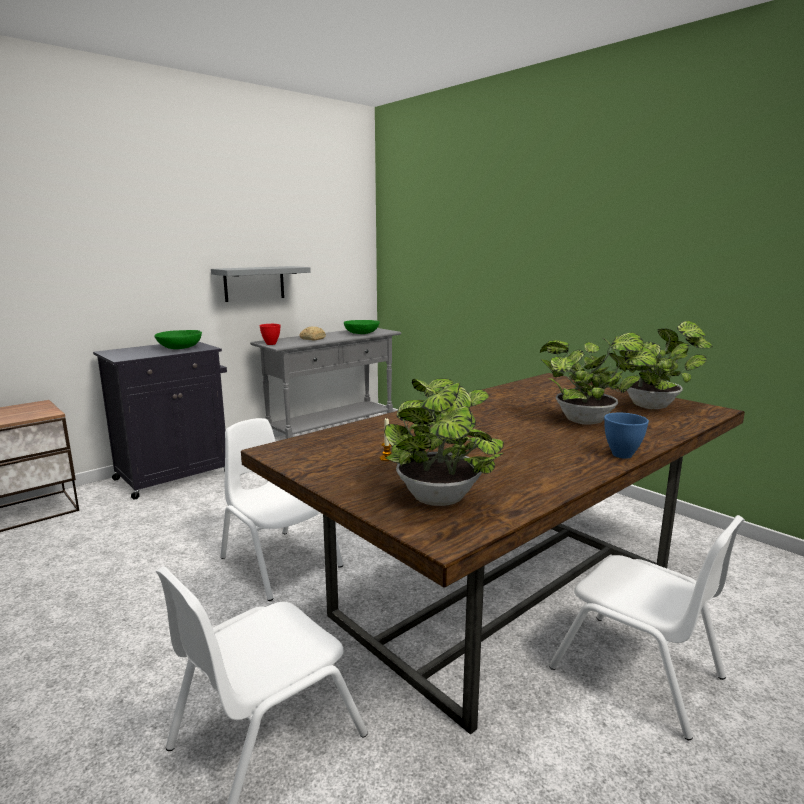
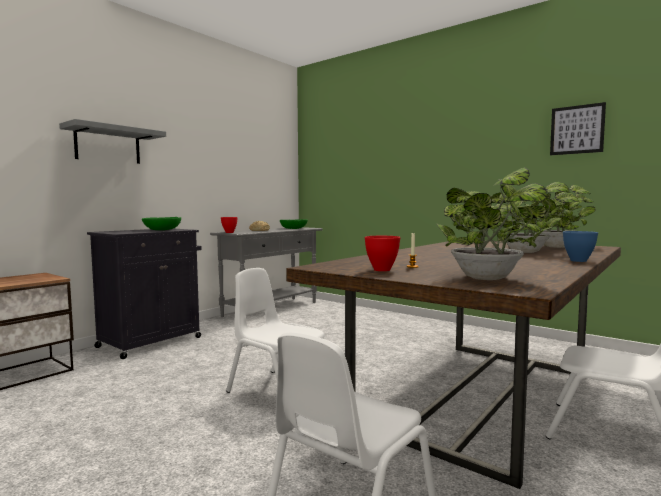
camera: 10 degrees left, 10 degrees down
grey shelf [211,266,311,302] -> grey shelf moved to [59,119,166,164]
none -> red bowl [365,236,400,271]
none -> picture [550,102,606,155]

